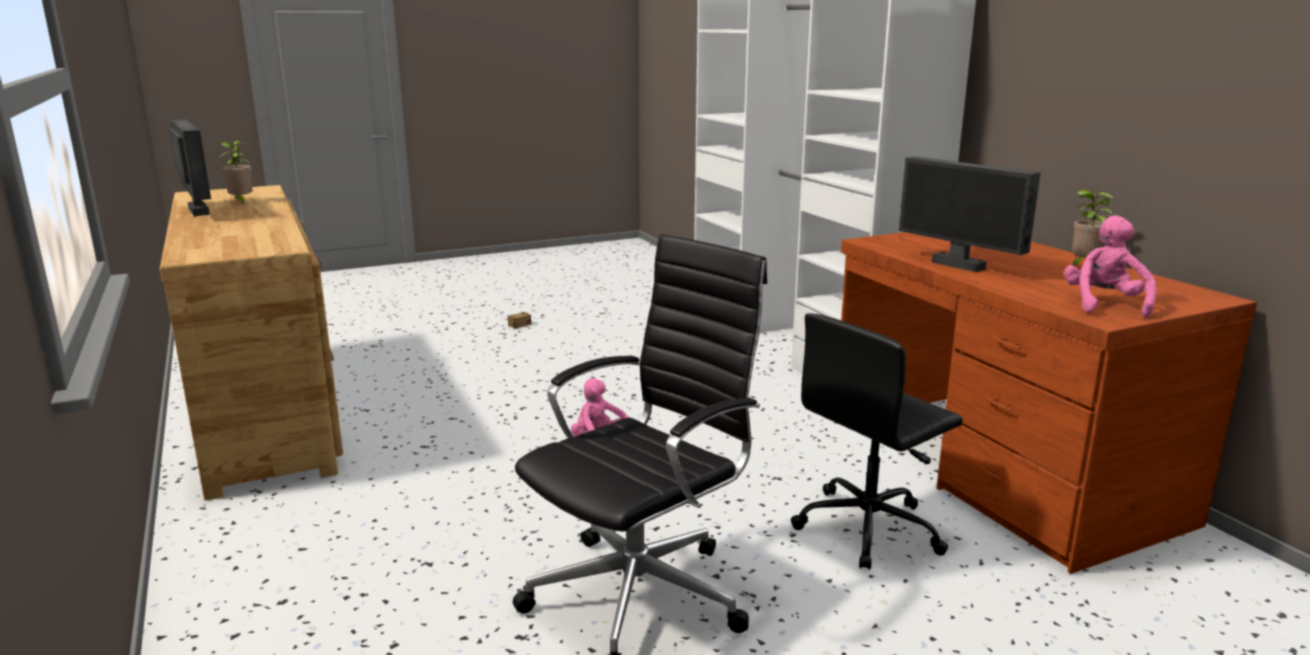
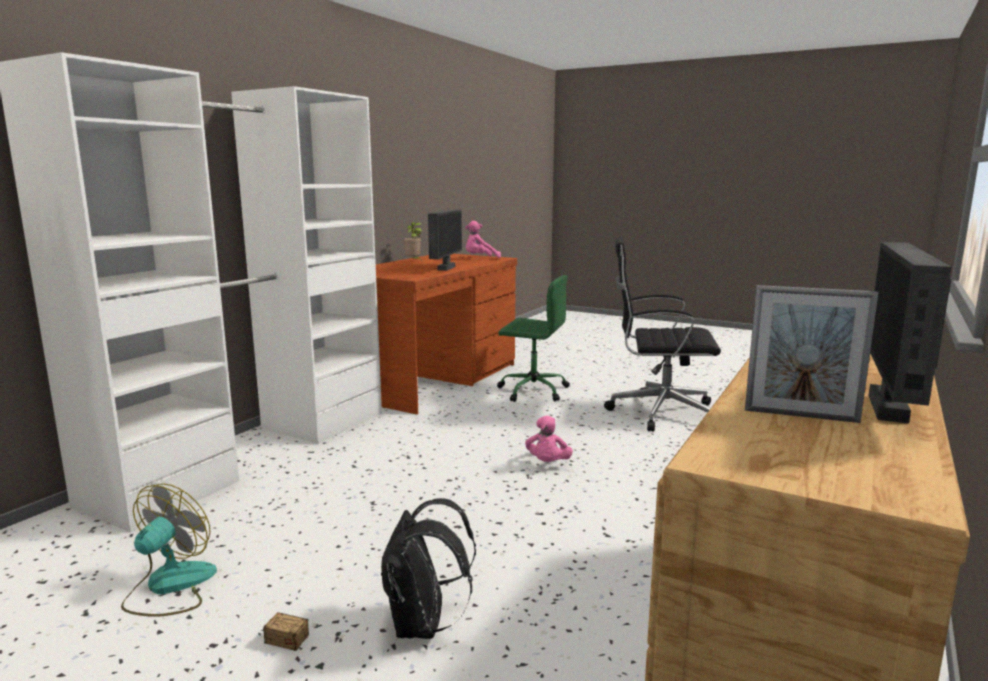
camera: 125 degrees left, 5 degrees down
potted plant [220,141,253,204] -> picture frame [745,285,879,423]
black office chair [790,313,963,570] -> green office chair [497,275,570,402]
none -> fan [121,484,217,617]
none -> black backpack [381,498,476,639]

